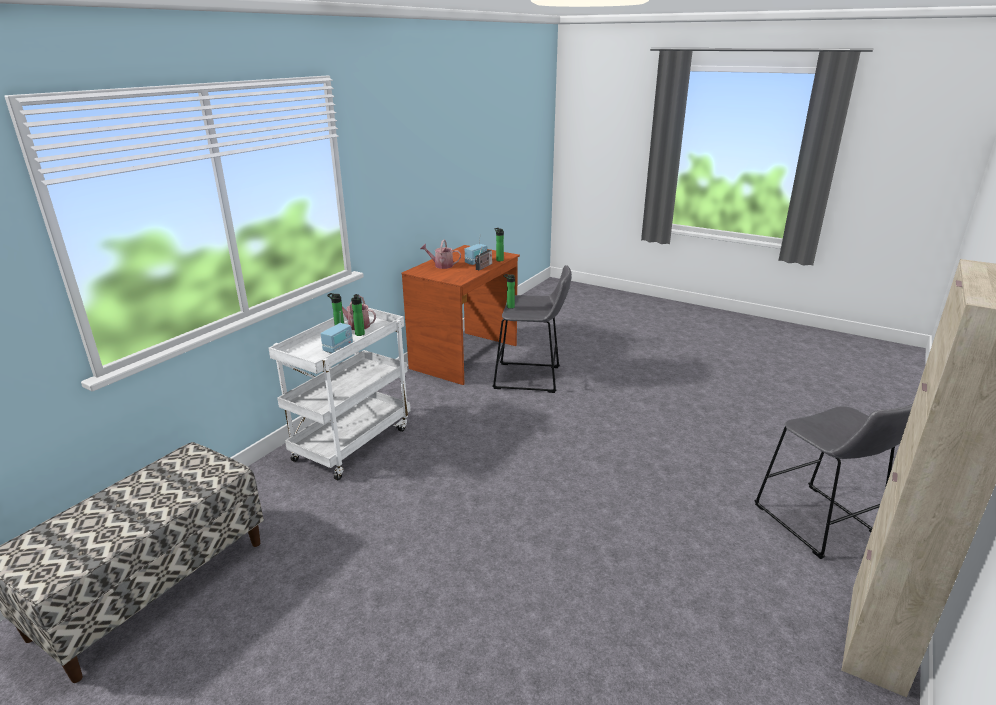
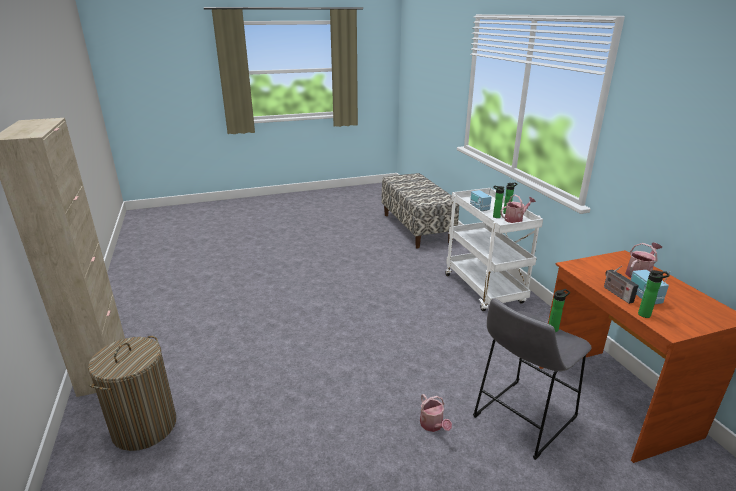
camera: 130 degrees right, 0 degrees up
grey stool [754,403,913,559] -> laundry basket [88,336,176,451]
none -> watering can [420,394,452,432]

